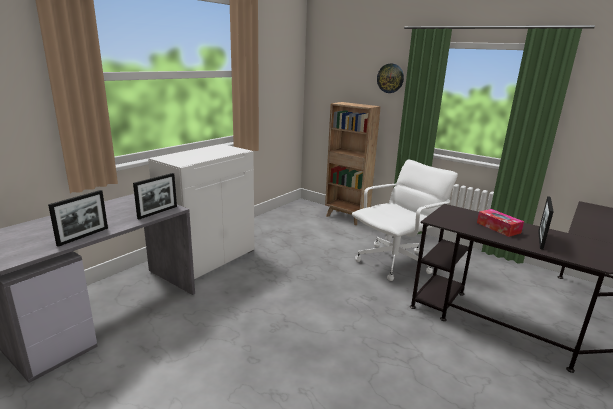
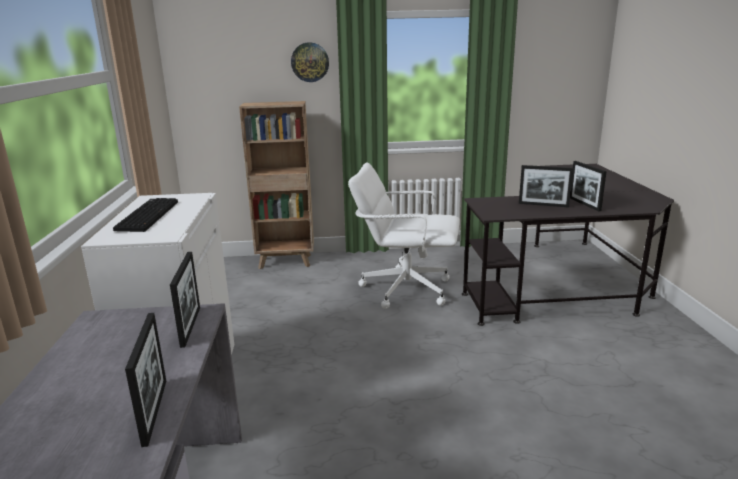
camera: 40 degrees left, 0 degrees up
white office chair [352,159,458,281] -> white office chair turned 90 degrees counterclockwise [348,162,460,309]
tissue box [477,209,524,237] -> picture frame [519,165,573,208]
none -> keyboard [113,198,178,232]

